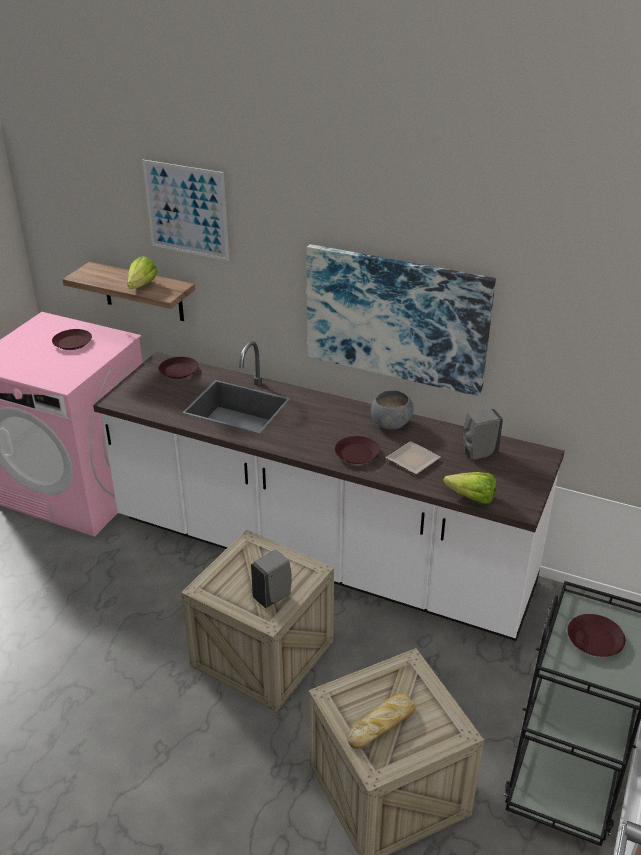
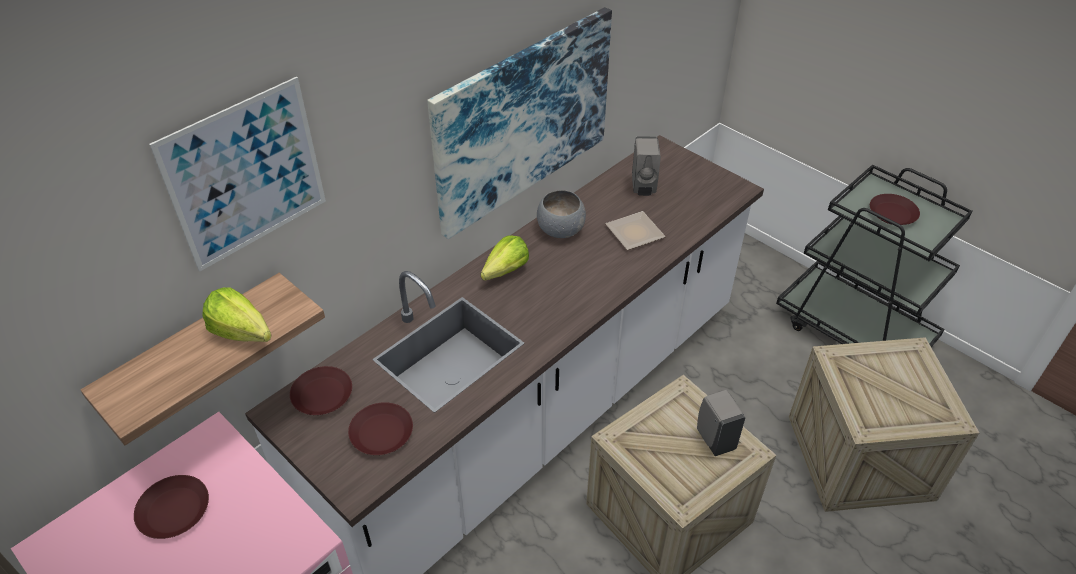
camera: 70 degrees left, 10 degrees up
brown plate [335,436,380,464] -> brown plate moved to [348,402,413,455]
bread [347,693,415,749] -> none
lettuce [443,472,496,504] -> lettuce moved to [481,235,529,281]

